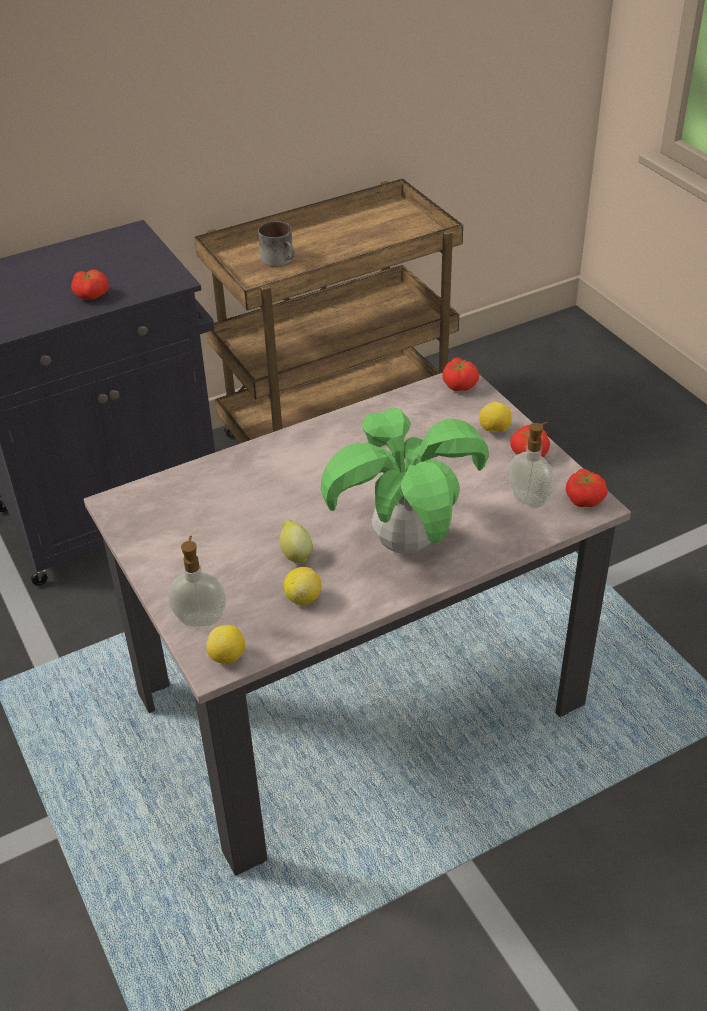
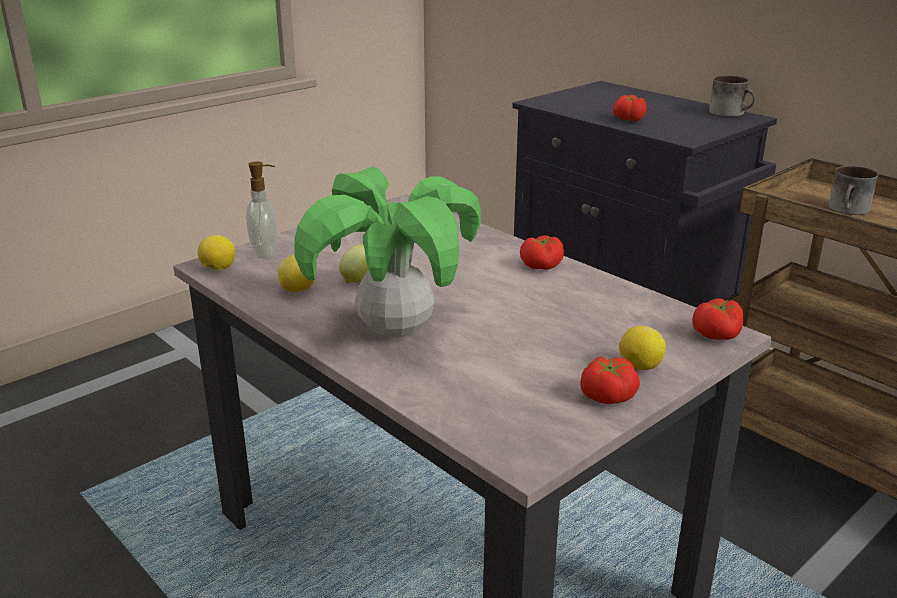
camera: 75 degrees right, 15 degrees down
soap dispenser [509,422,554,508] -> none
tomato [566,469,608,507] -> tomato moved to [520,235,564,270]
none -> mug [709,75,756,117]

